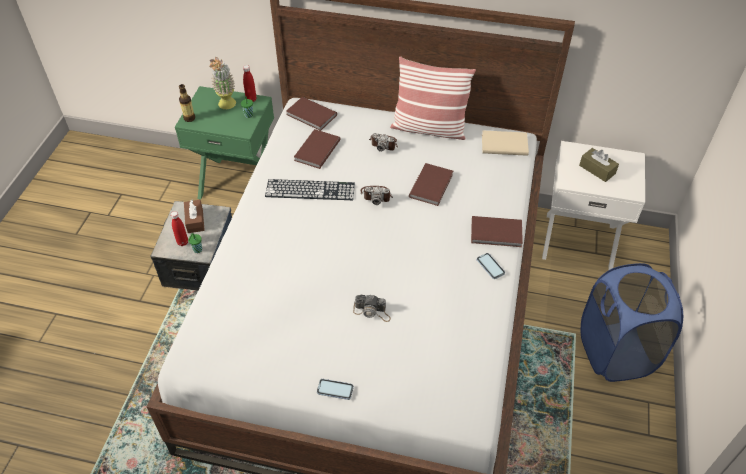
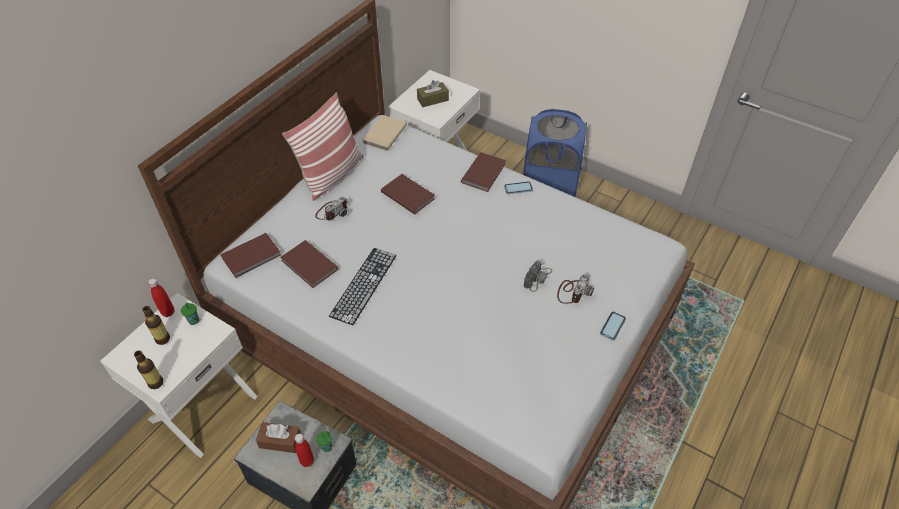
camera: 70 degrees left, 0 degrees up
green nightstand [175,86,274,199] -> white nightstand [100,293,258,458]
potted plant [209,57,236,109] -> bottle [142,306,170,345]
camera [361,186,393,205] -> camera moved to [557,274,594,304]

